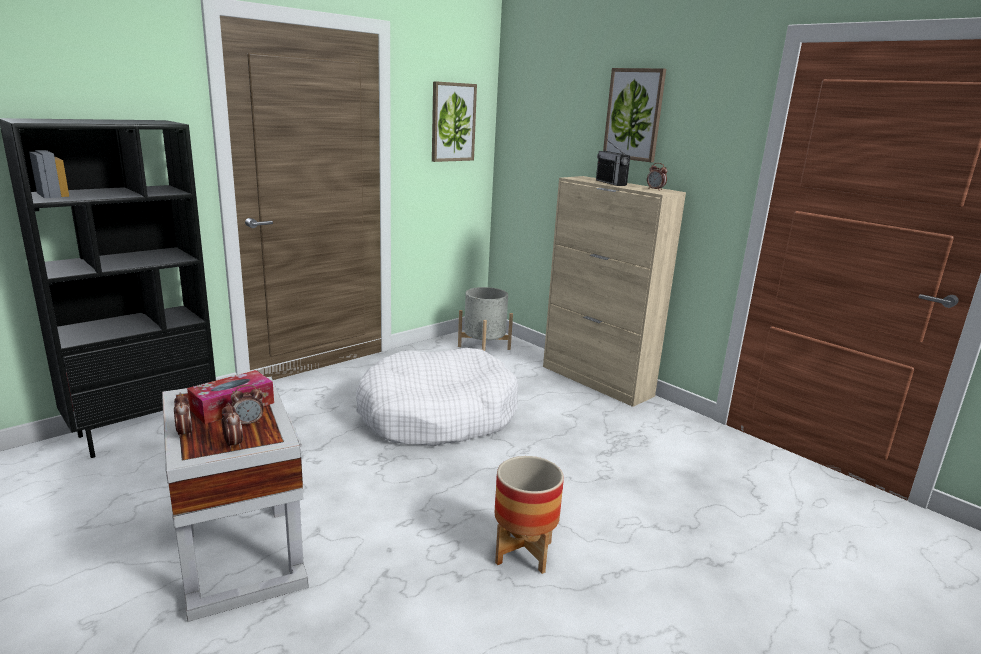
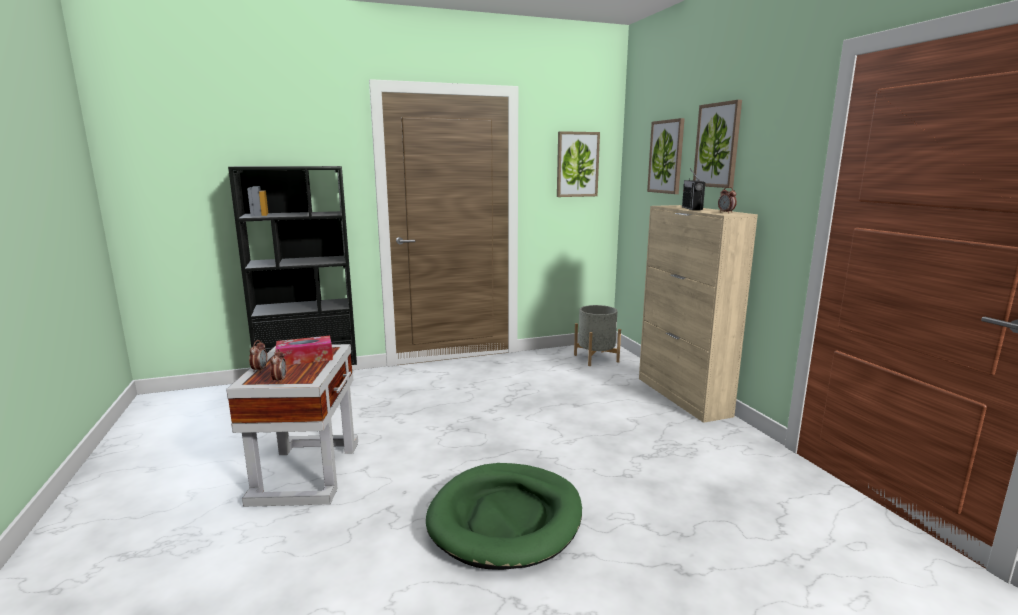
camera: 25 degrees right, 5 degrees down
alarm clock [231,385,264,424] -> none
white dog bed [356,348,518,446] -> none
planter [495,456,564,574] -> green dog bed [426,463,582,570]
none -> picture [647,118,685,194]

